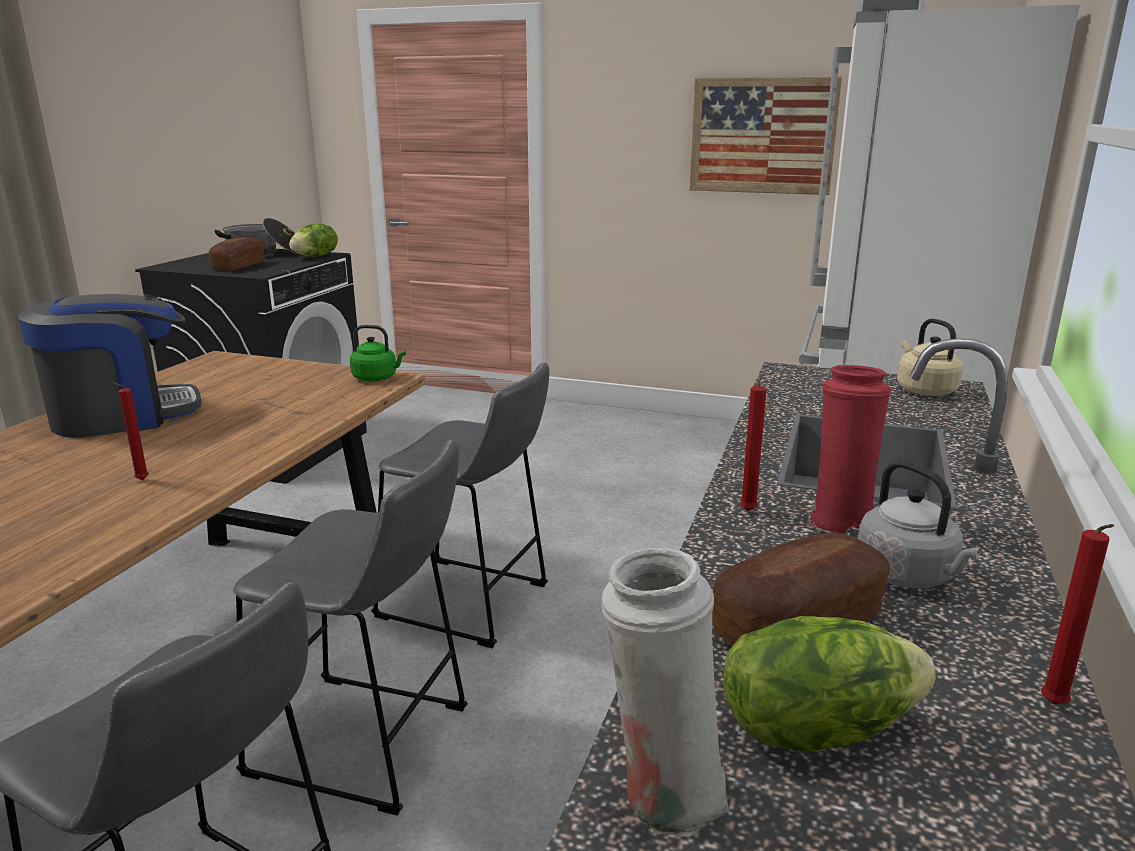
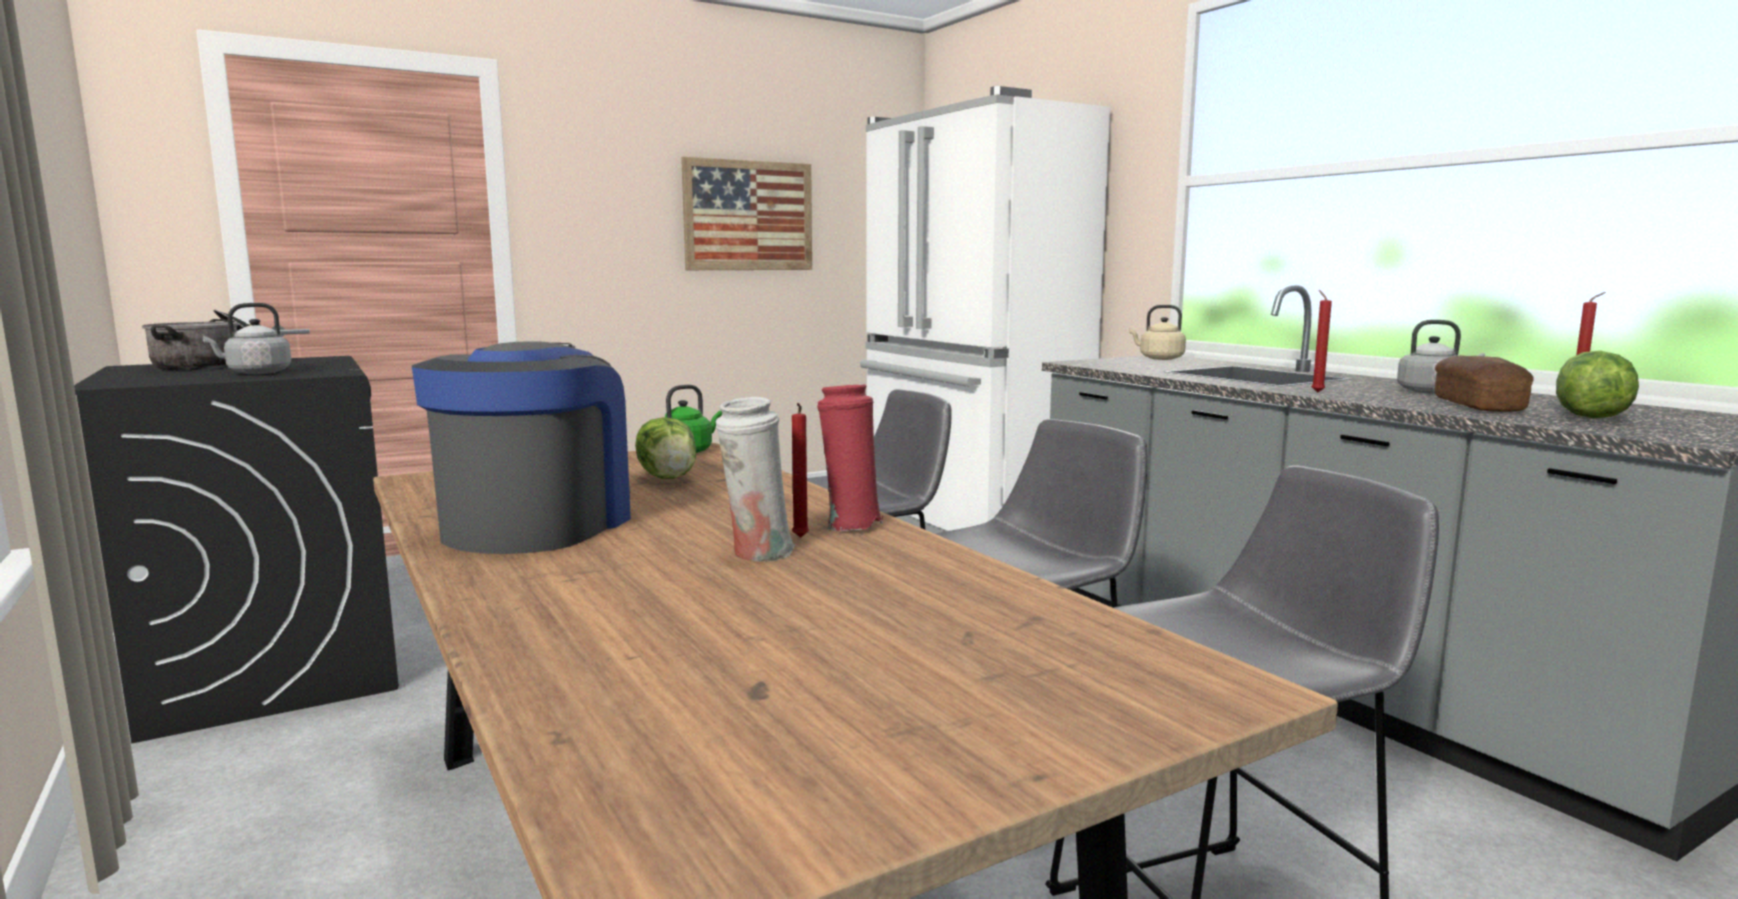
camera: 50 degrees left, 10 degrees down
bread [209,237,265,271] -> grey kettle [203,303,291,374]
lettuce [289,223,338,257] -> lettuce moved to [635,417,696,479]
white vase [602,548,729,837] -> white vase moved to [716,397,796,562]
red vase [808,365,891,534] -> red vase moved to [817,384,883,531]

